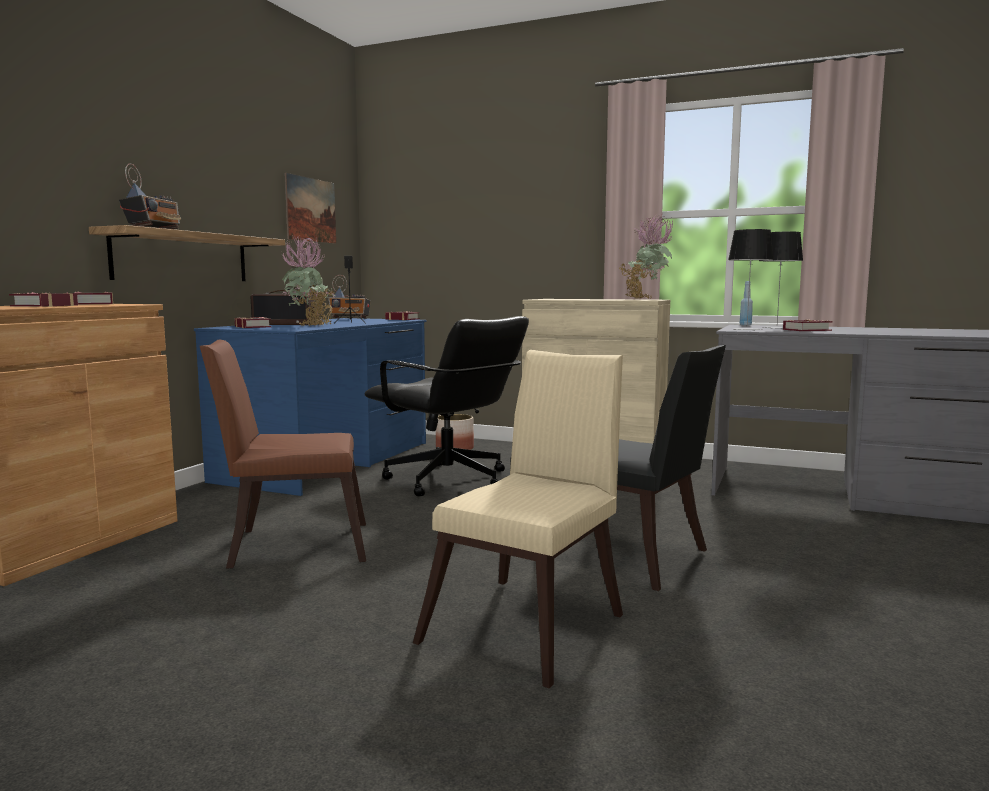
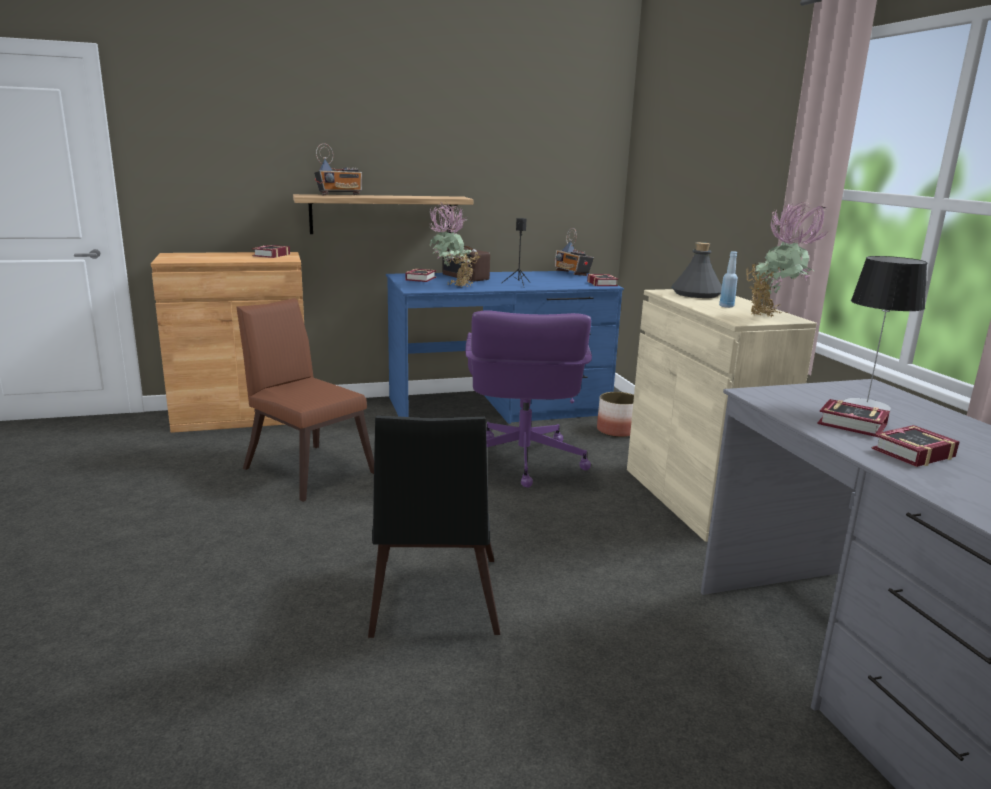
camera: 50 degrees right, 10 degrees up
book [9,292,78,307] -> book moved to [871,425,960,467]
picture [285,173,336,244] -> none
black office chair [365,316,529,497] -> purple office chair [465,311,592,488]
beige chair [413,350,623,688] -> none
table lamp [728,229,773,330] -> none
blue bottle [740,281,753,326] -> blue bottle moved to [719,251,738,308]
none -> grey bottle [671,242,722,298]

